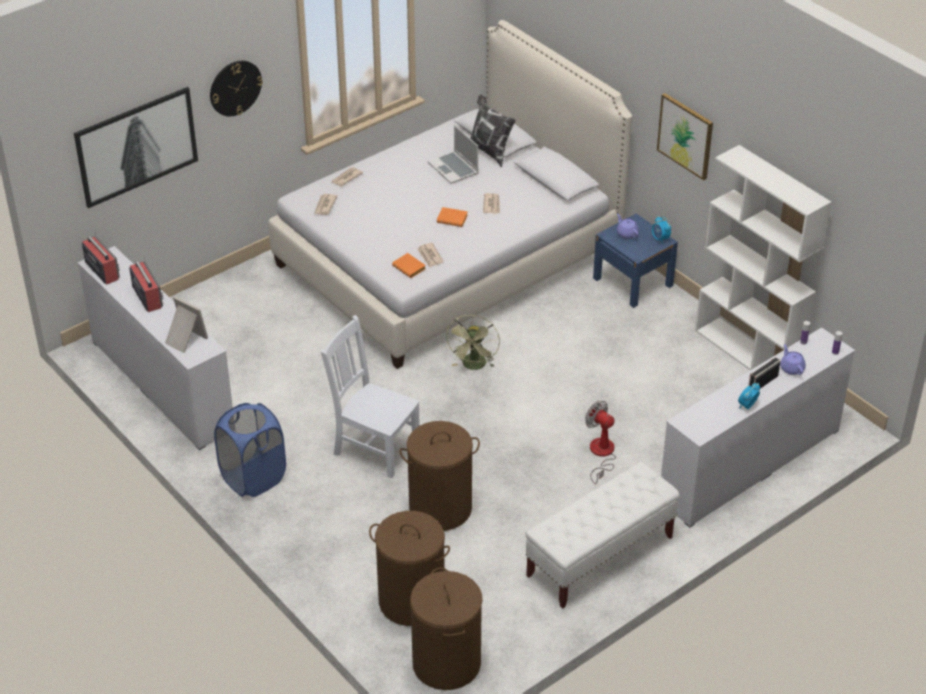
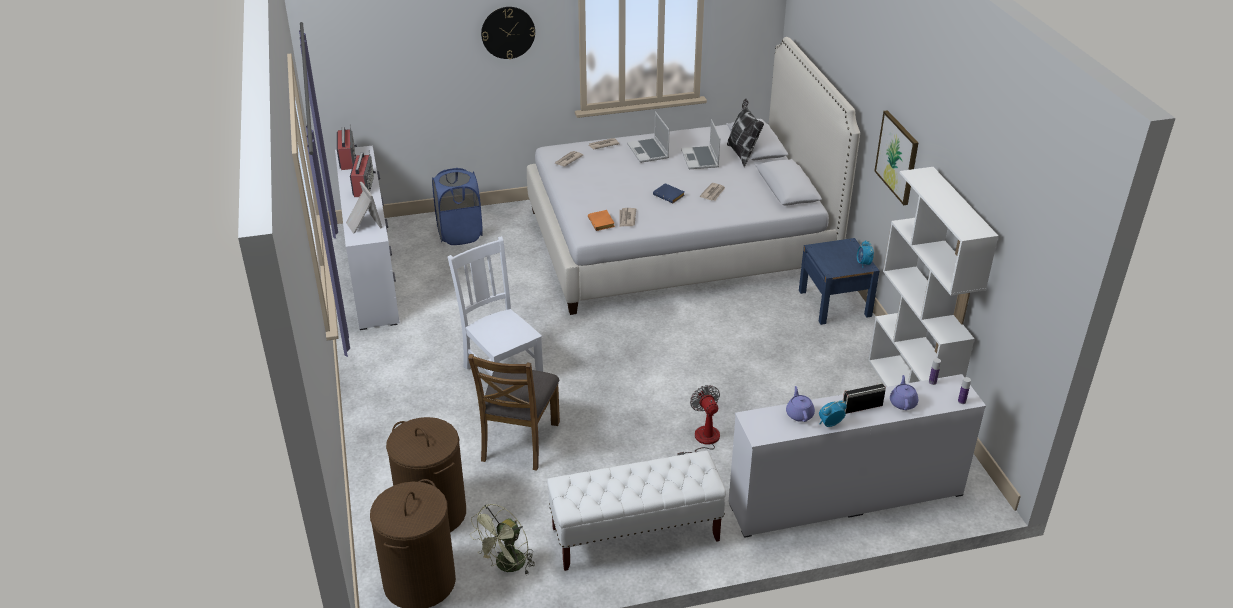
camera: 25 degrees right, 5 degrees down
picture [74,87,198,208] -> none
blue laundry basket [214,403,286,497] -> blue laundry basket moved to [432,168,483,245]
brown laundry basket [400,421,480,531] -> brown chair [468,354,560,471]
orange book [437,207,468,227] -> blue book [653,183,685,203]
green fan [446,315,500,370] -> green fan moved to [470,504,535,574]
purple teapot [617,214,639,239] -> purple teapot moved to [786,386,815,422]
none -> laptop [627,112,670,163]

